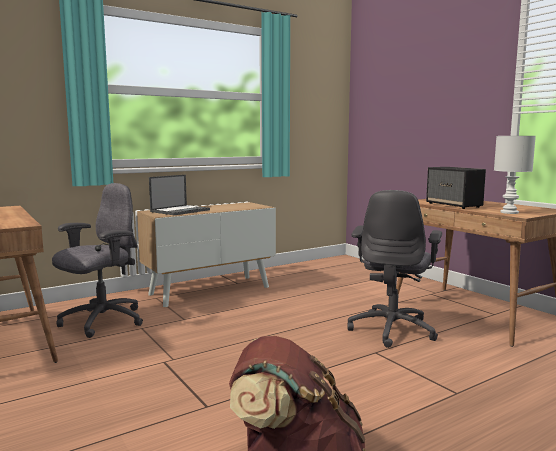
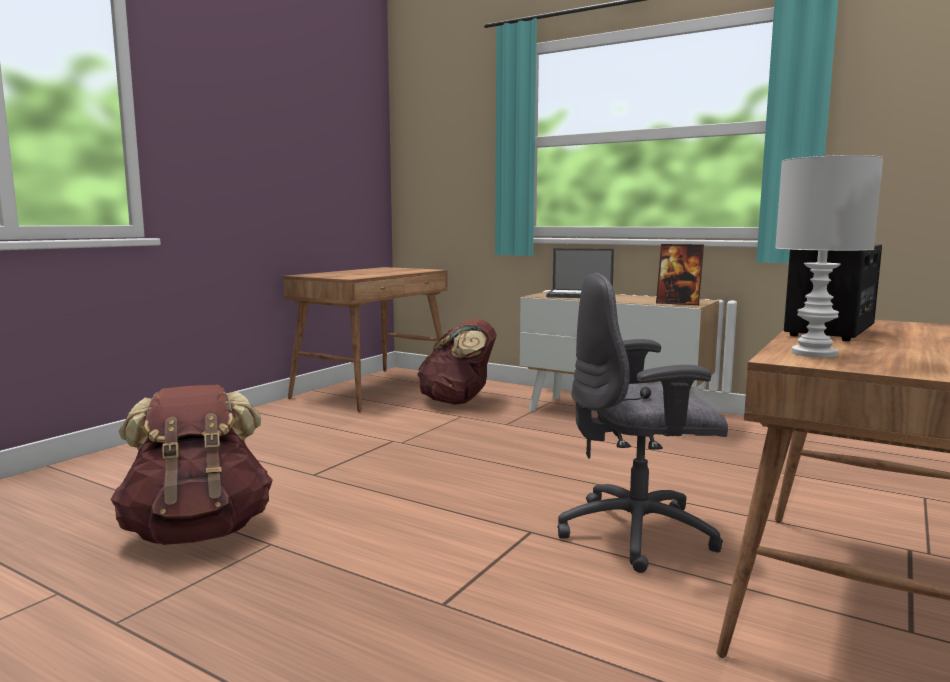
camera: 65 degrees right, 0 degrees up
grey office chair [52,183,143,338] -> brown backpack [417,319,497,405]
none -> picture frame [656,244,704,305]

